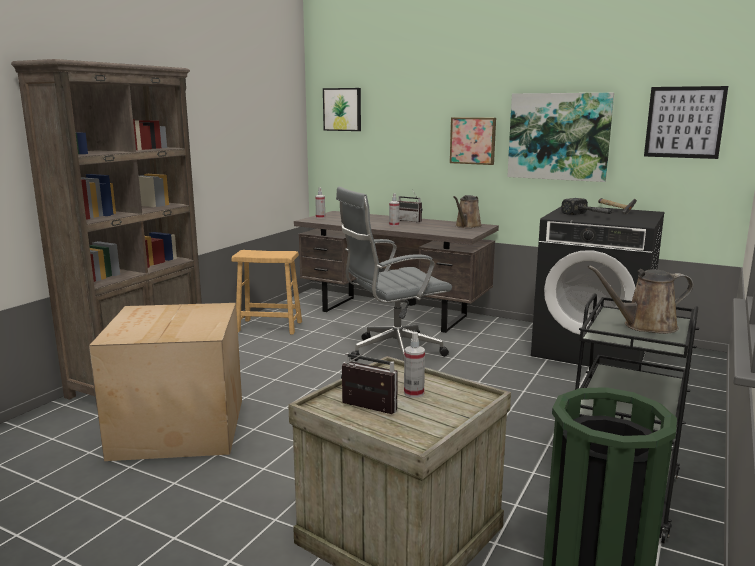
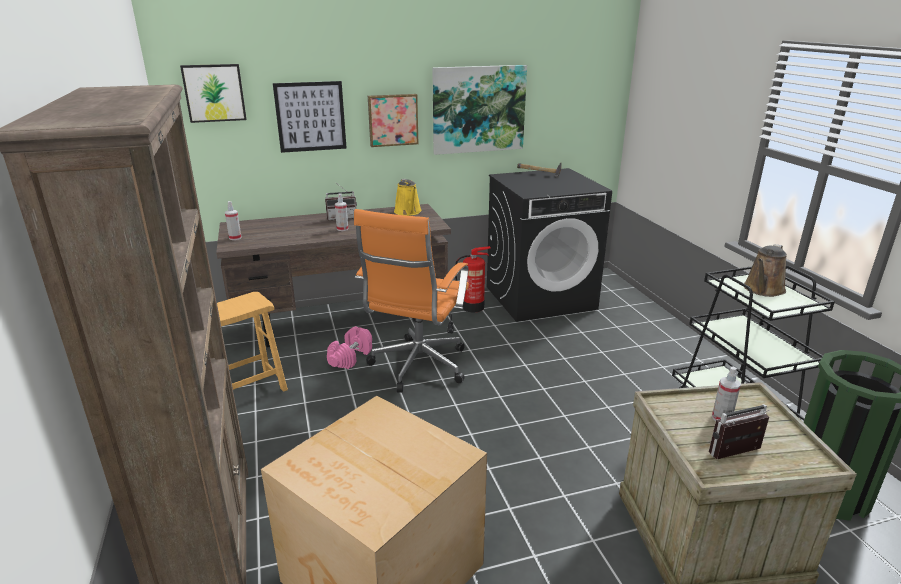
camera: 45 degrees left, 10 degrees up
grey office chair [336,187,452,361] -> orange office chair [354,209,469,393]
brown watering can [453,195,482,228] -> yellow watering can [394,179,422,216]
hammer [561,198,614,215] -> none
picture [644,86,728,159] -> picture moved to [273,81,347,153]
none -> pink dumbbell [327,326,372,369]
none -> fire extinguisher [455,246,491,312]

